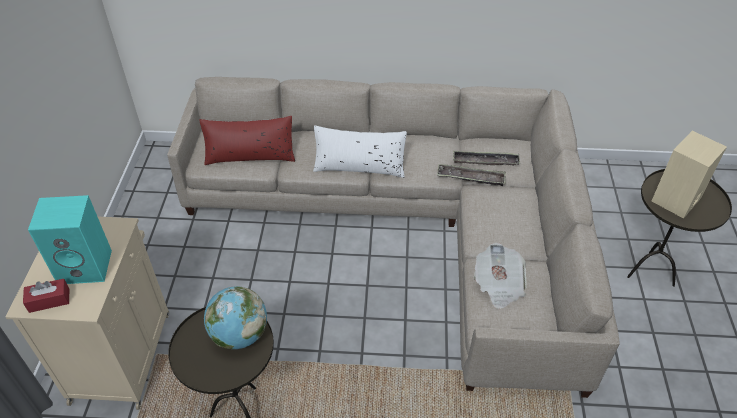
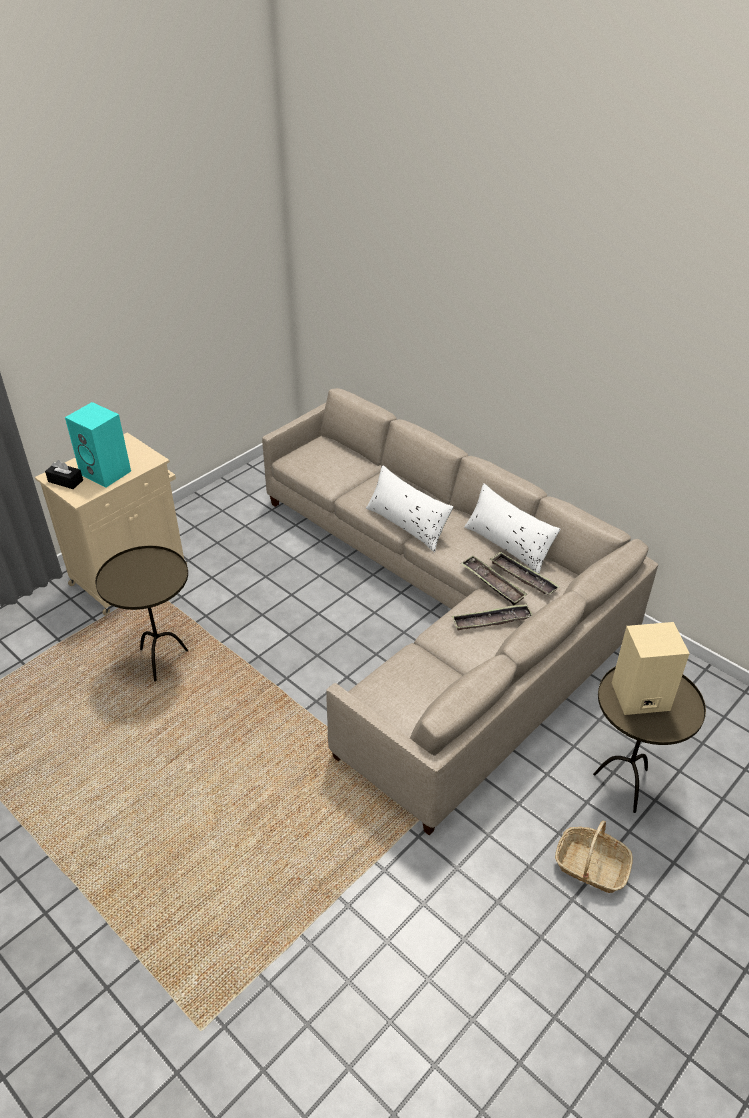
camera: 40 degrees right, 5 degrees down
red tissue box [23,279,69,313] -> black tissue box [45,460,83,489]
red pillow [200,116,295,165] -> none
globe [204,286,267,349] -> none
newspaper [474,243,527,309] -> none
none -> tray [452,604,532,630]
none -> white pillow [464,483,561,574]
none -> basket [555,820,633,893]

